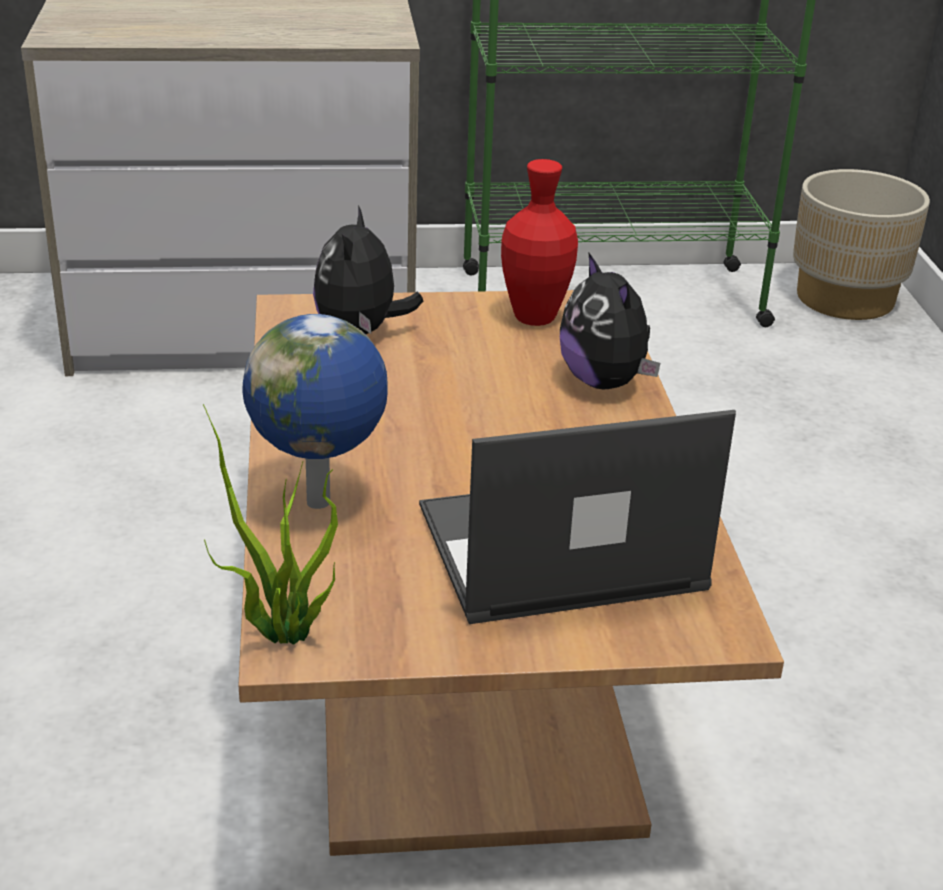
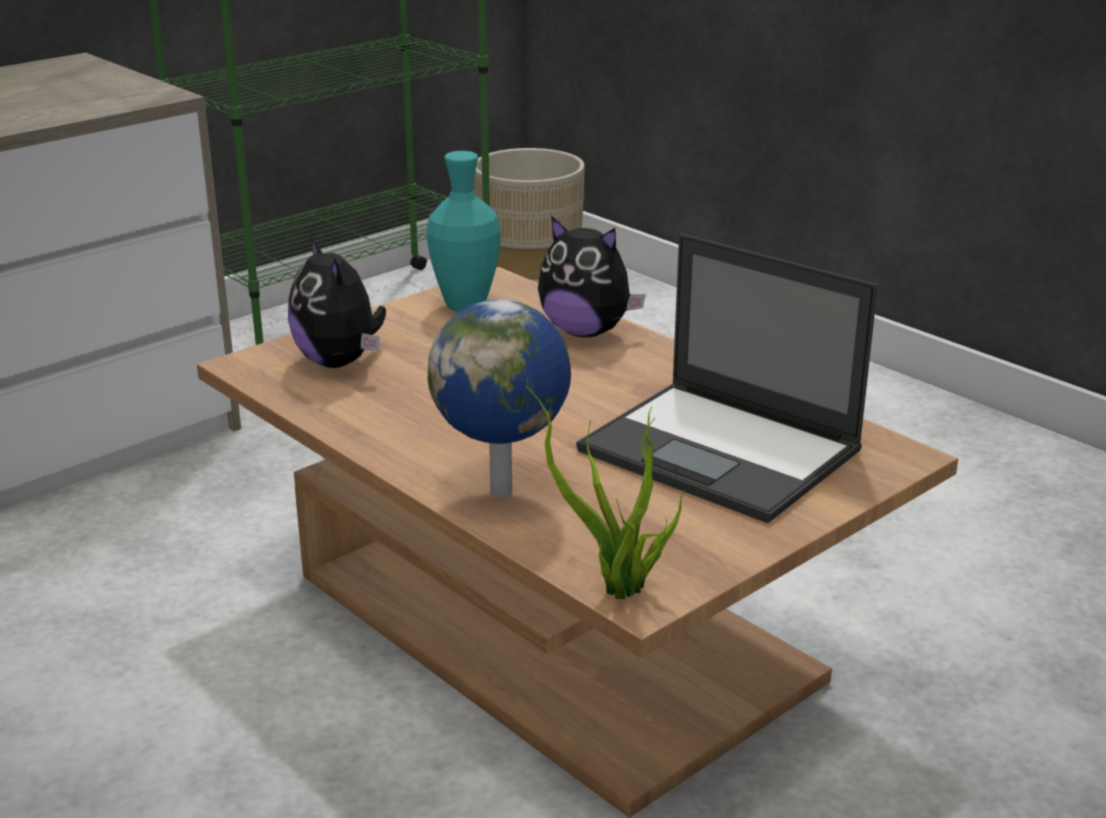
camera: 35 degrees left, 5 degrees down
laptop [419,410,736,624] -> laptop turned 90 degrees counterclockwise [577,233,878,523]
red vase [501,159,578,326] -> turquoise vase [426,151,501,312]

